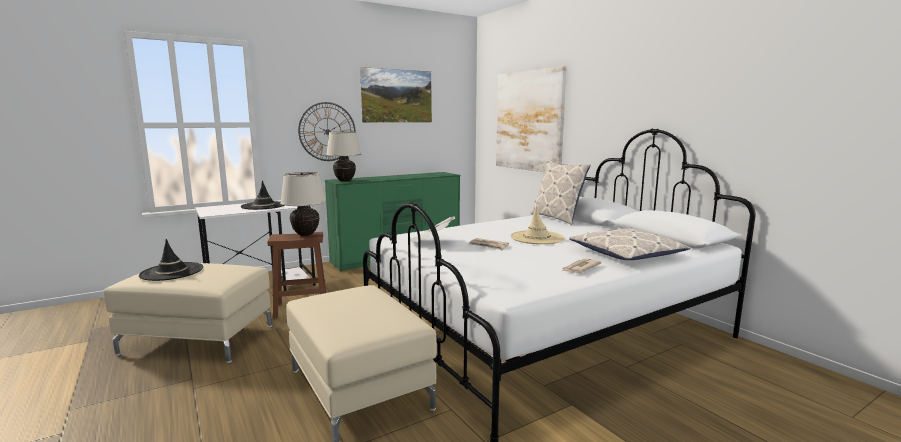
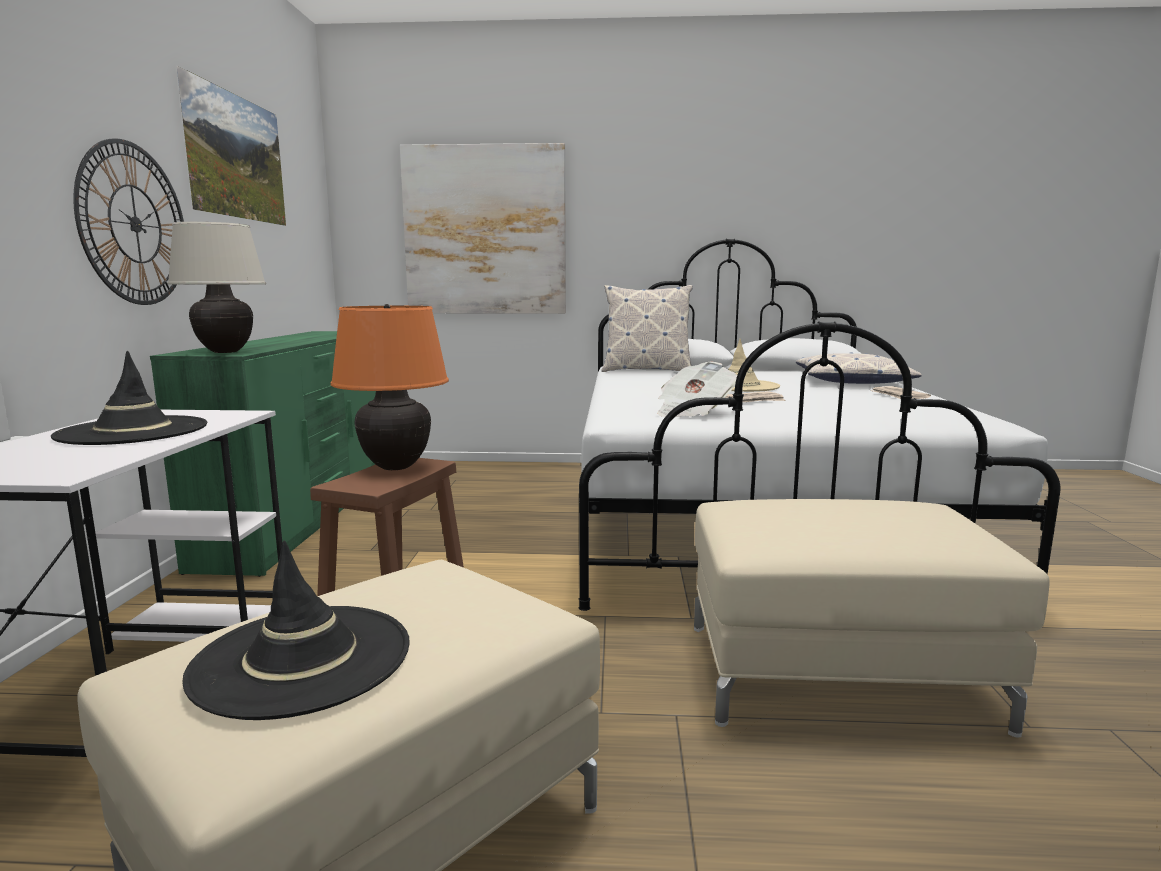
camera: 55 degrees left, 0 degrees up
beige table lamp [280,172,326,236] -> orange table lamp [330,304,449,470]

